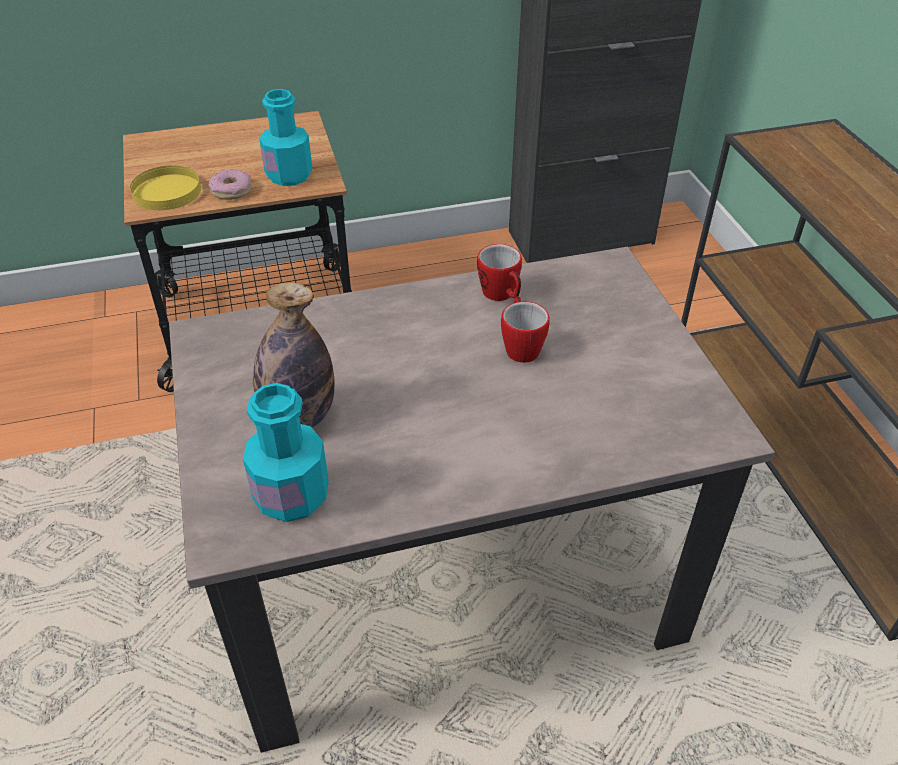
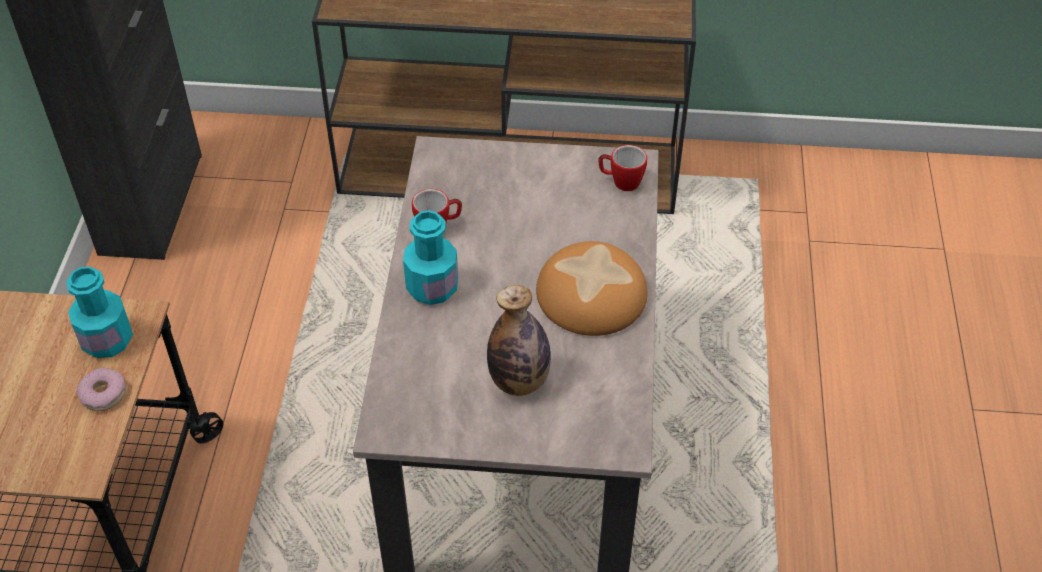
camera: 70 degrees left, 5 degrees up
yellow plate [130,165,201,210] -> none
turquoise bottle [243,383,329,522] -> turquoise bottle moved to [403,210,458,305]
mug [501,296,550,363] -> mug moved to [598,145,647,191]
none -> bread [536,241,647,336]

